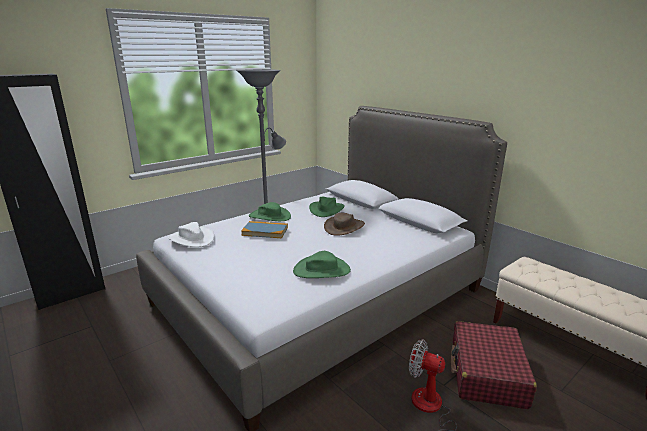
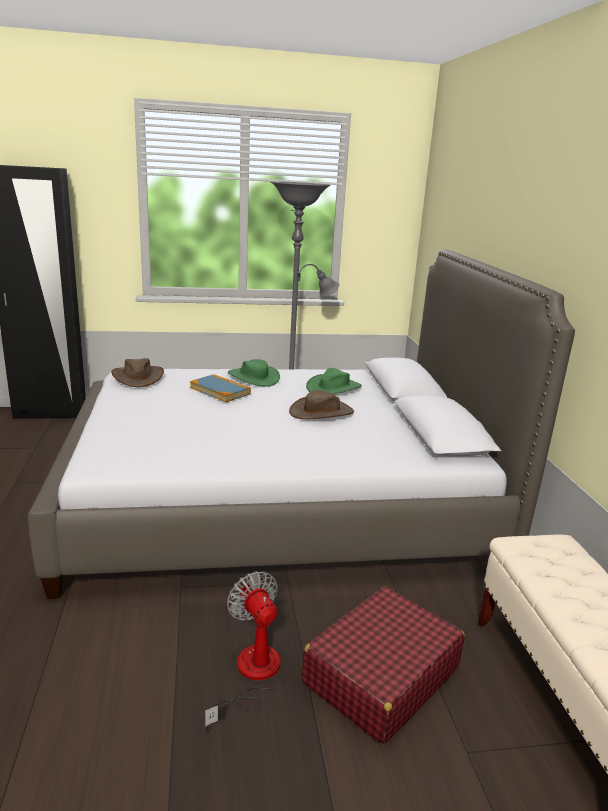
camera: 30 degrees right, 0 degrees up
white hat [168,222,214,247] -> brown hat [111,358,164,387]
green hat [293,251,351,278] -> none

